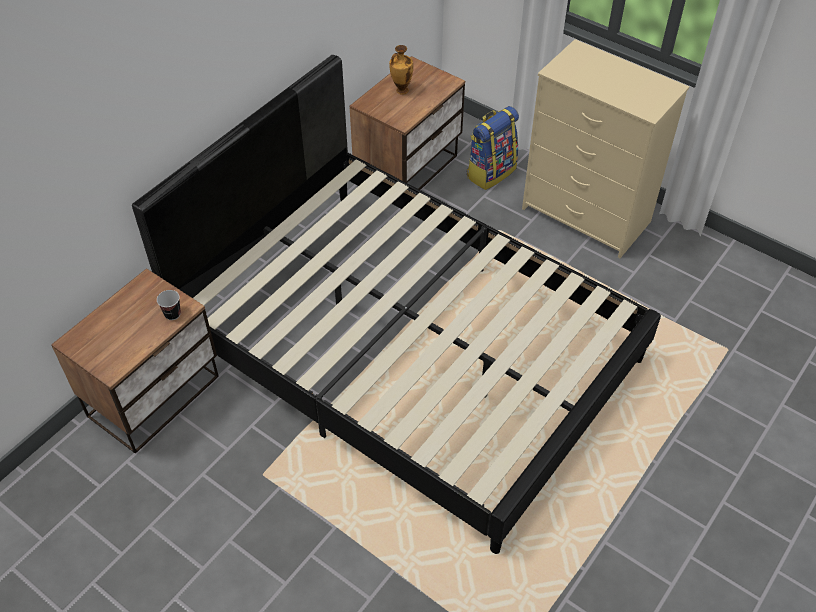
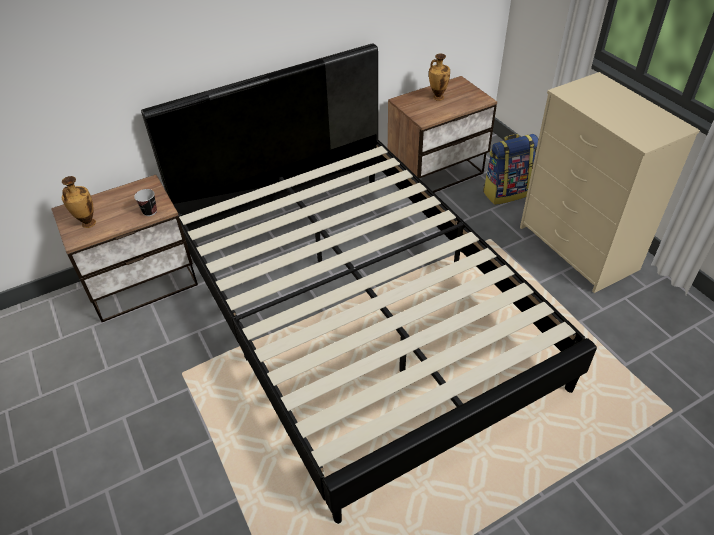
camera: 25 degrees right, 5 degrees down
none -> vase [62,176,96,228]

